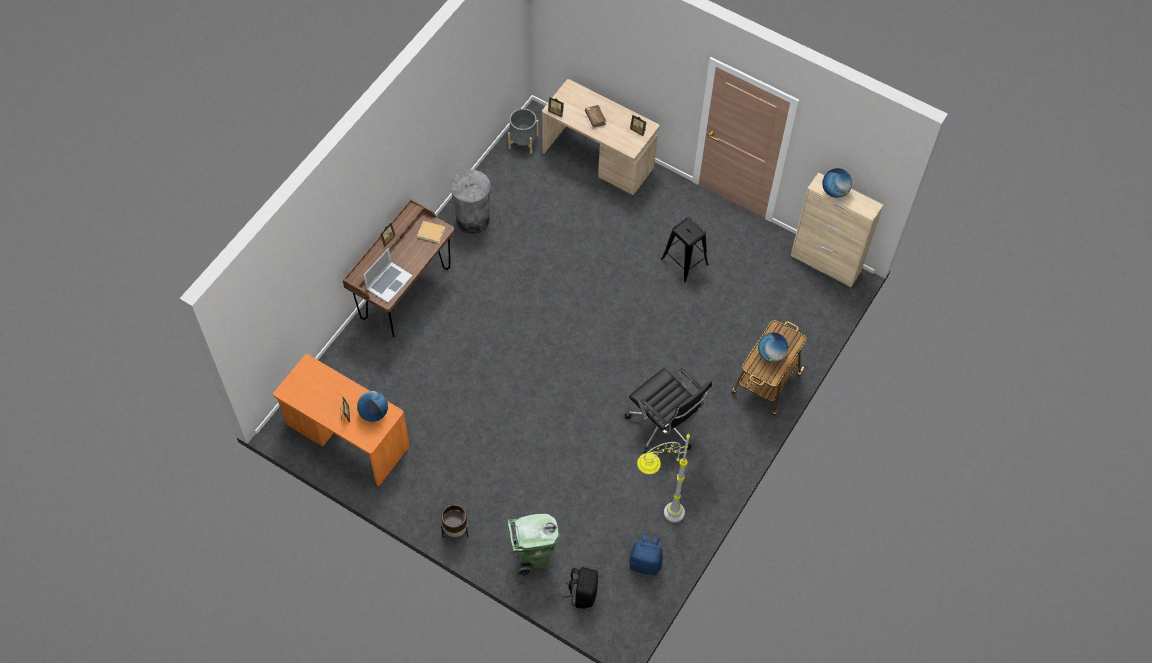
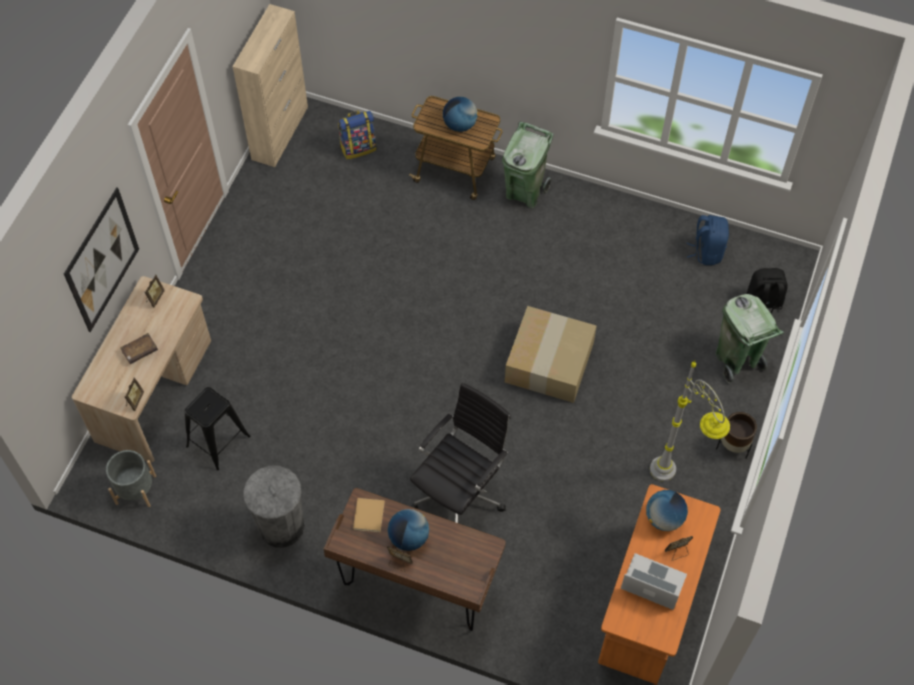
camera: 100 degrees left, 0 degrees up
laptop [364,248,413,303] -> laptop moved to [621,553,687,610]
black office chair [625,368,712,453] -> black office chair moved to [410,383,510,523]
grey floor lamp [637,433,690,523] -> grey floor lamp moved to [650,360,730,482]
black stool [661,217,709,282] -> black stool moved to [184,387,250,471]
globe [822,168,852,198] -> globe moved to [388,509,429,551]
none -> picture [64,187,139,332]
none -> backpack [338,111,377,159]
none -> green trash can [502,122,554,208]
none -> cardboard box [505,306,597,403]

